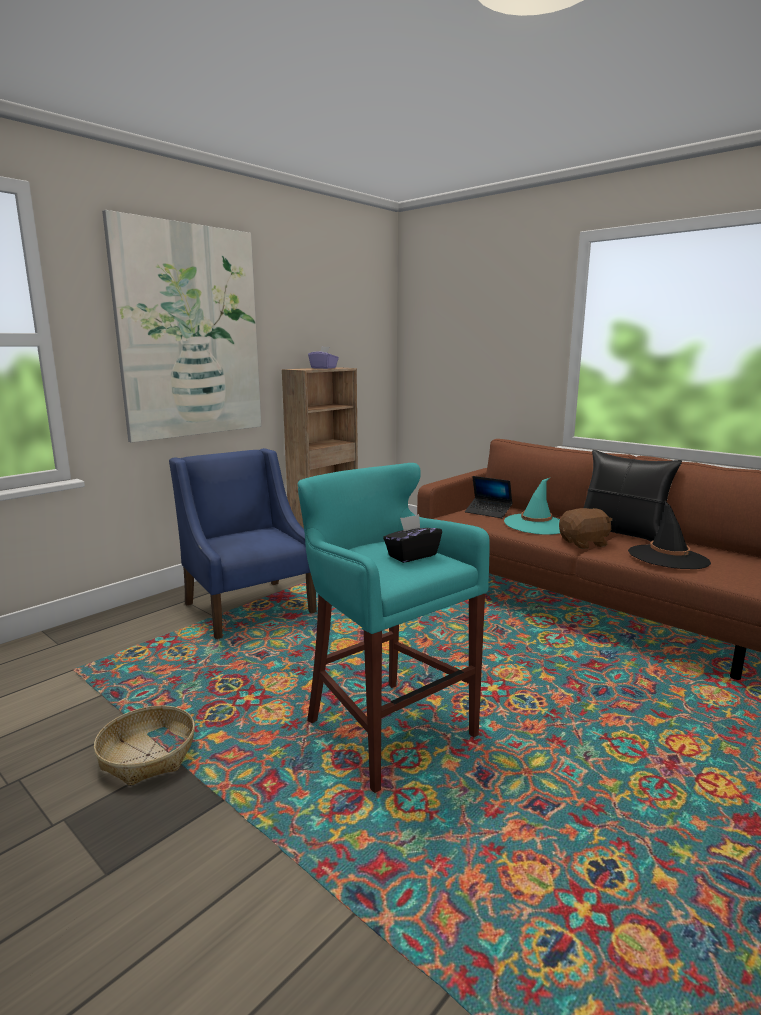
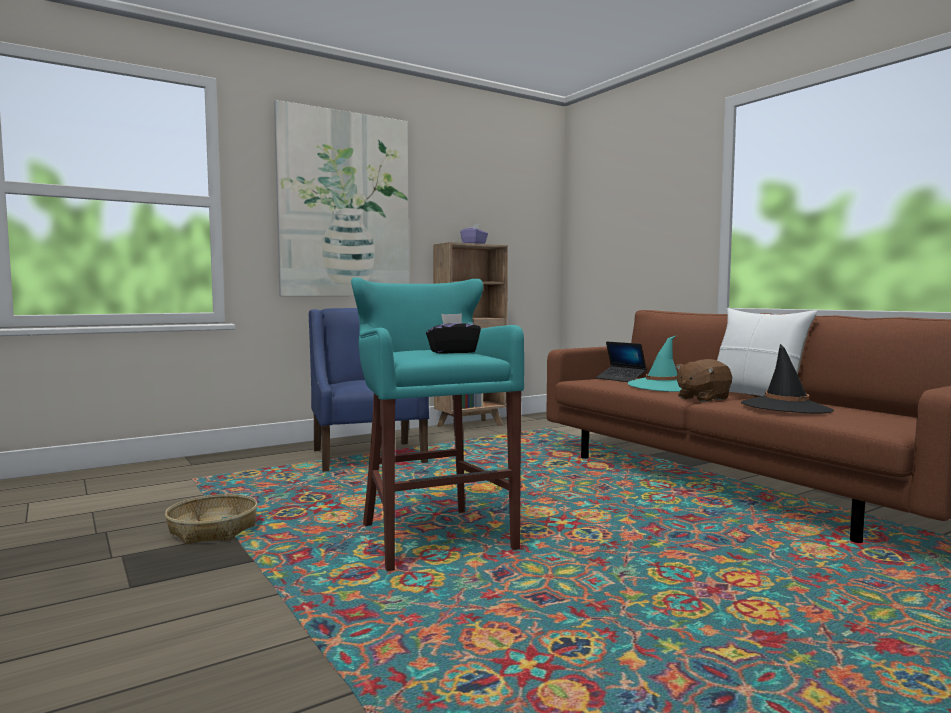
camera: 15 degrees right, 10 degrees down
brown plush toy [559,508,612,549] -> brown plush toy turned 150 degrees clockwise [676,359,732,402]
black pillow [584,450,682,541] -> white pillow [717,309,817,396]

